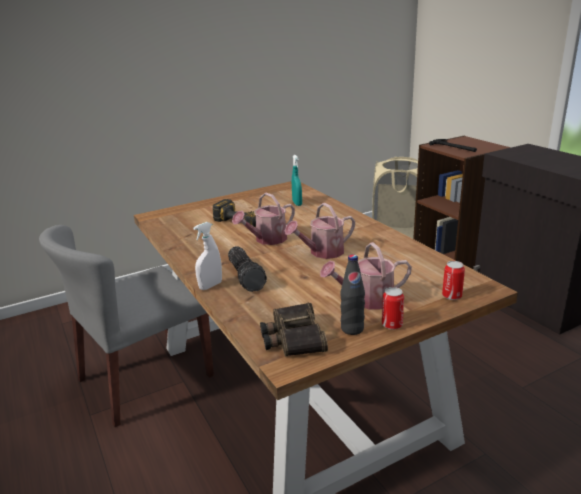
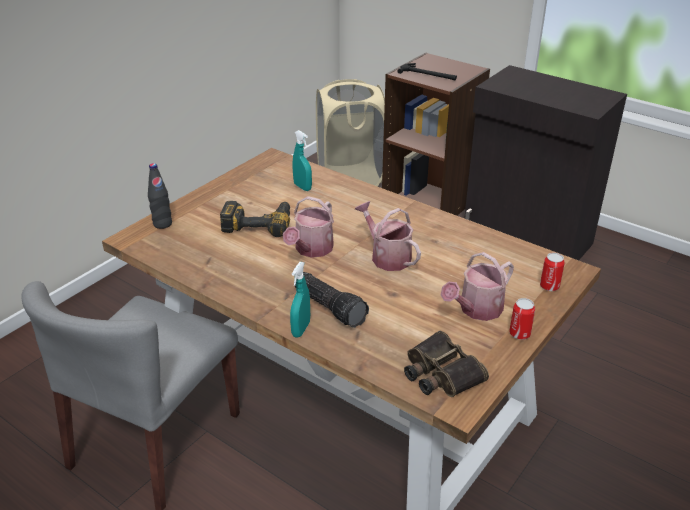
camera: 25 degrees left, 10 degrees up
white spray bottle [193,222,222,290] -> turquoise spray bottle [290,262,310,337]
watering can [285,203,355,259] -> watering can turned 105 degrees clockwise [355,201,421,271]
black bottle [340,254,365,335] -> black bottle moved to [148,163,172,229]

